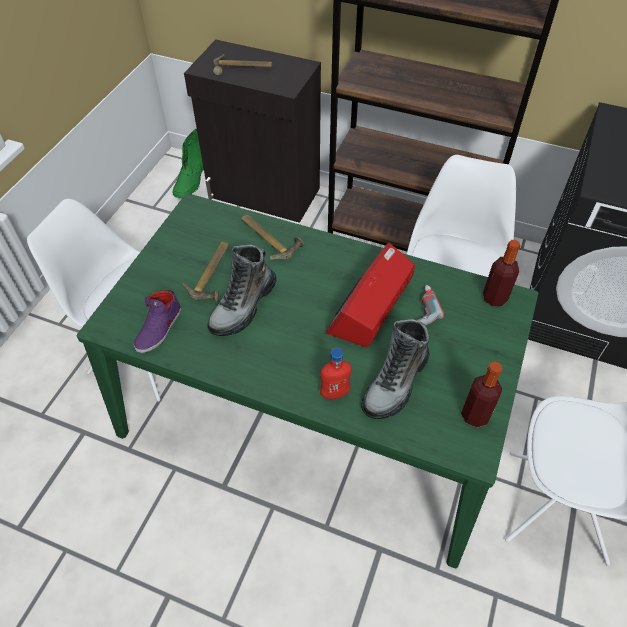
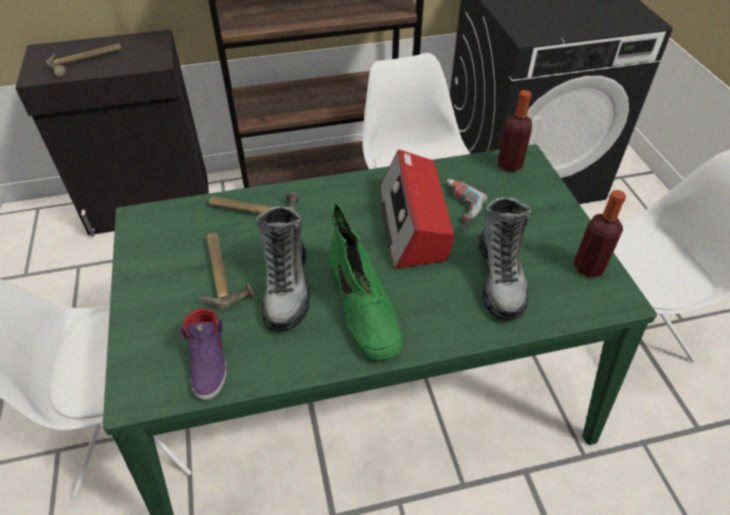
camera: 35 degrees left, 5 degrees down
green boot [173,129,204,199] -> green boot moved to [328,203,402,361]
red bottle [320,348,352,399] -> none

